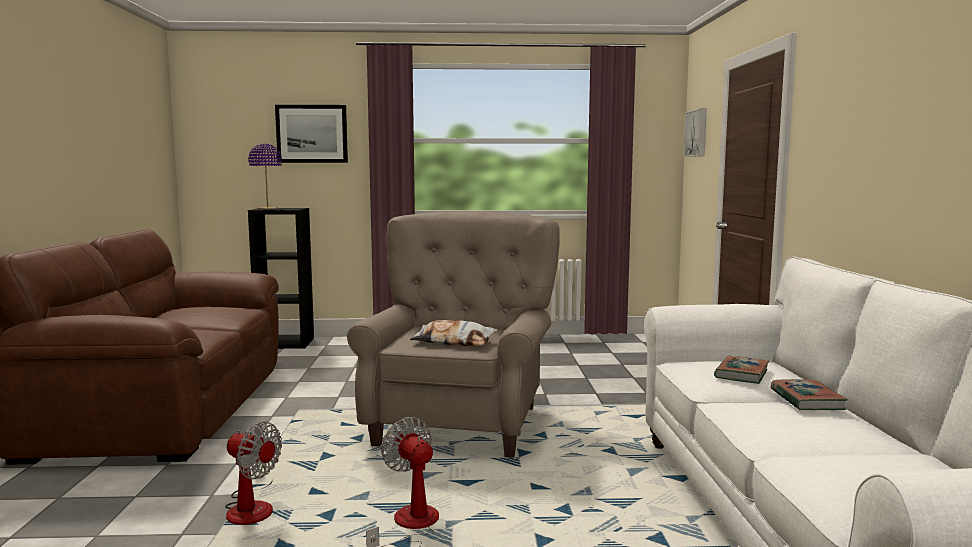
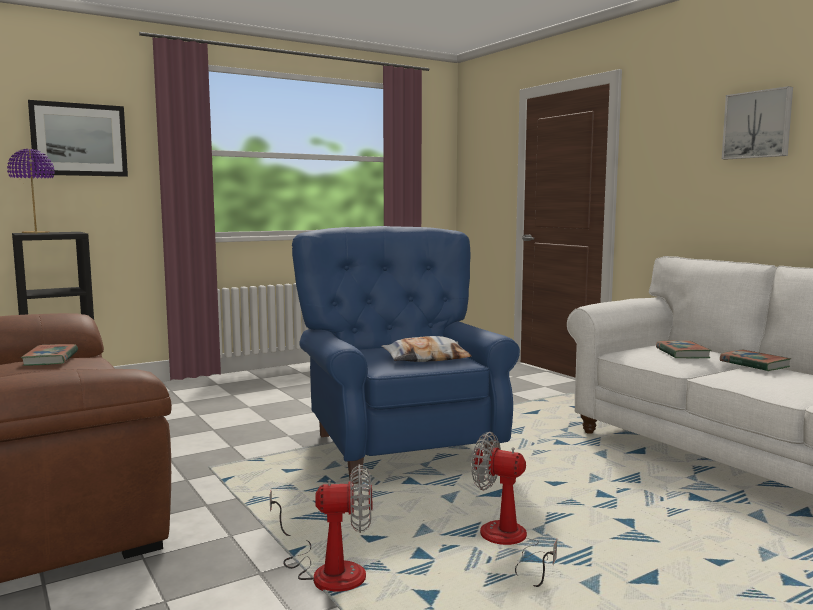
camera: 30 degrees left, 0 degrees up
beige armchair [347,212,560,458] -> blue armchair [292,226,520,484]
picture [684,108,707,157] -> picture moved to [722,86,793,159]
none -> book [21,344,78,366]

